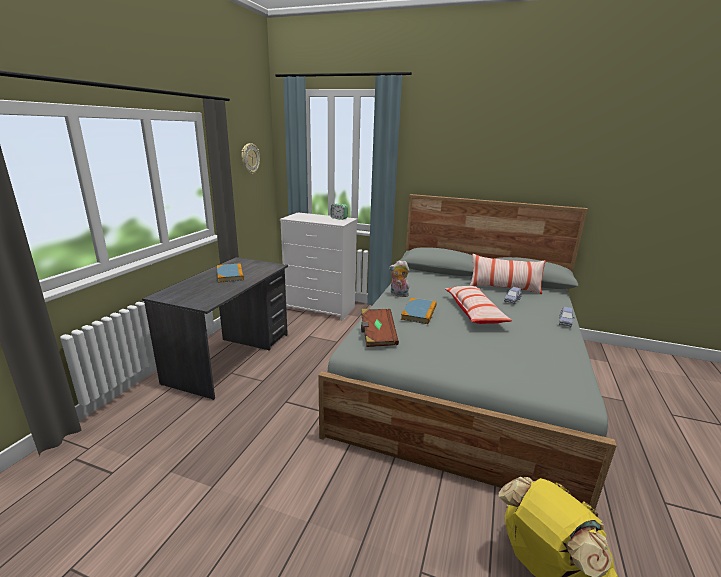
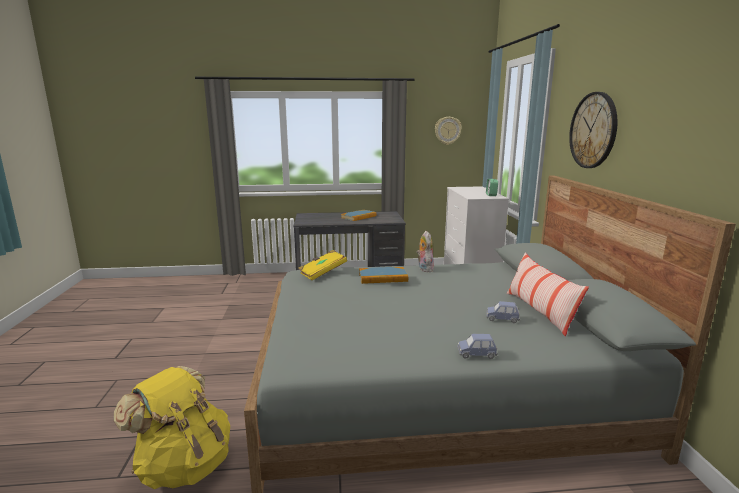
camera: 65 degrees right, 5 degrees down
brown book [361,309,399,347] -> yellow book [298,250,347,280]
pillow [445,286,512,324] -> none
none -> wall clock [569,92,617,168]

